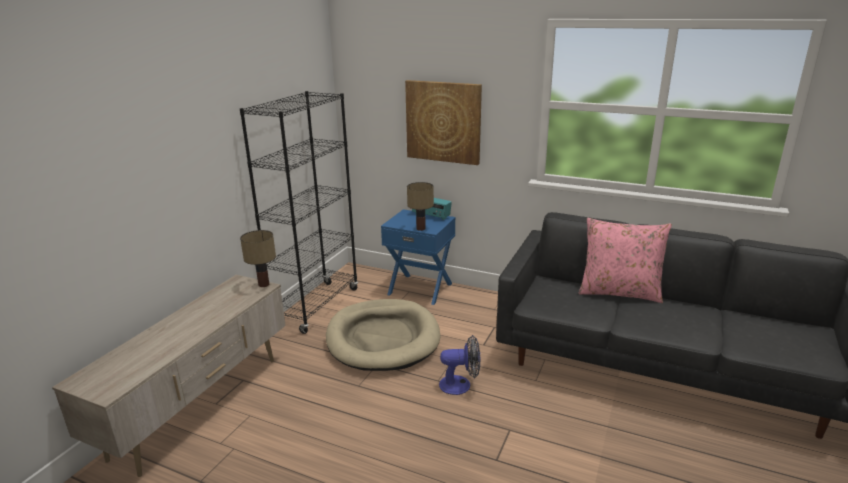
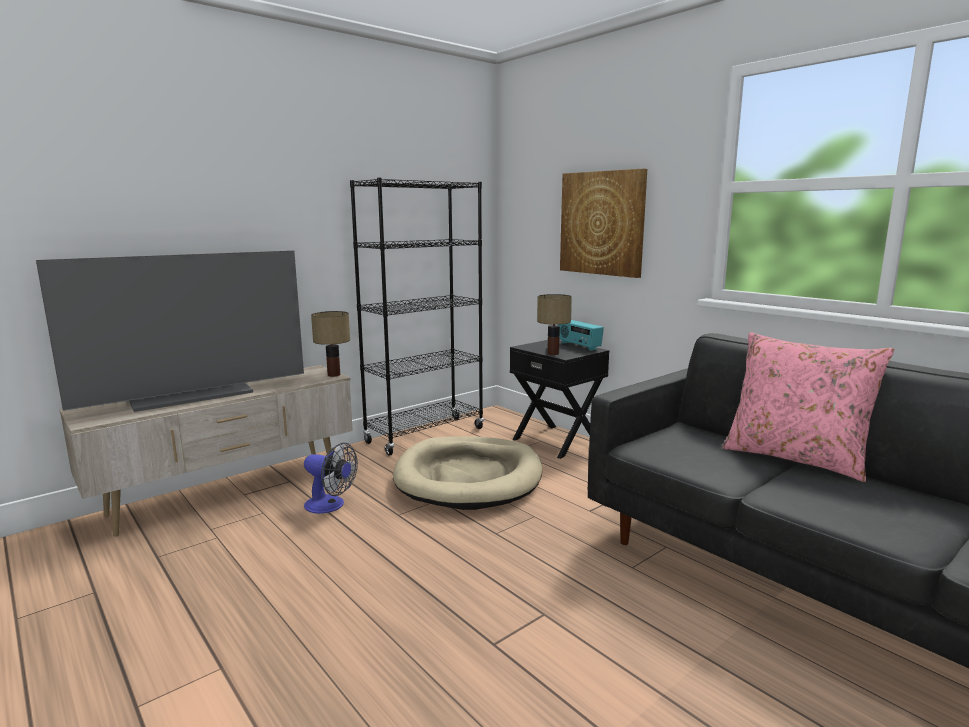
camera: 25 degrees right, 10 degrees down
blue nightstand [381,209,455,305] -> black nightstand [510,340,609,459]
fan [439,335,480,395] -> fan moved to [304,442,358,514]
none -> television [36,251,304,412]

